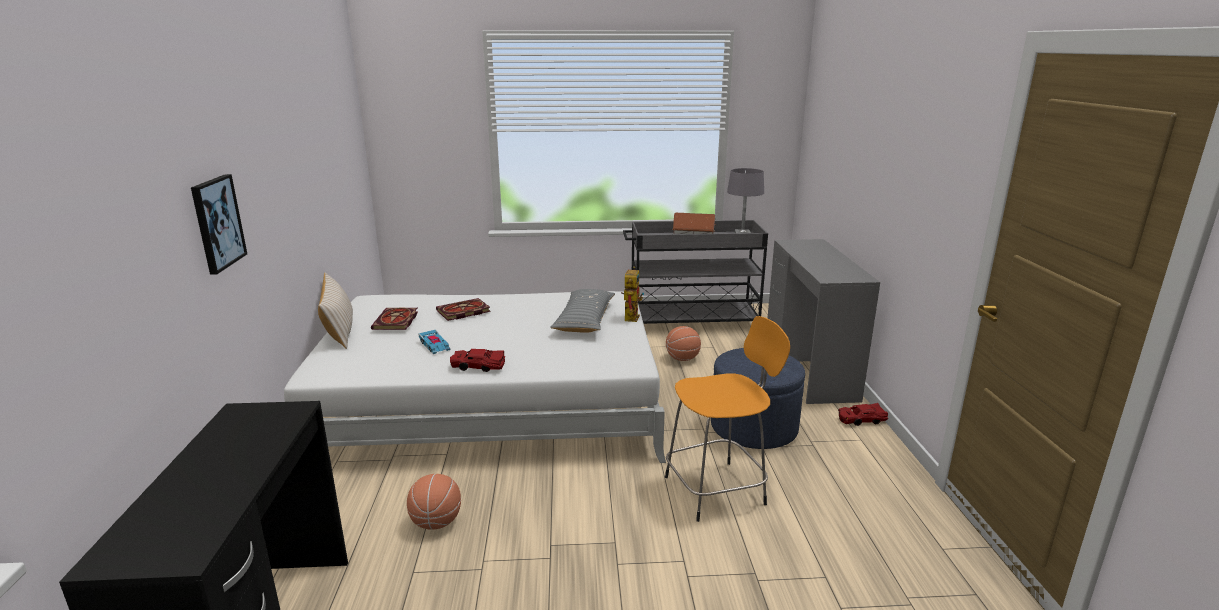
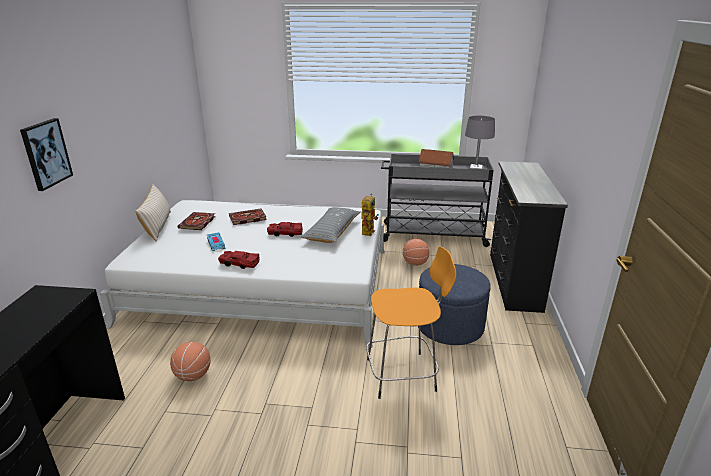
camera: 10 degrees right, 5 degrees up
grey desk [767,239,880,404] -> black dresser [490,161,568,313]
red toy car [838,403,888,426] -> red toy car moved to [267,222,303,237]

